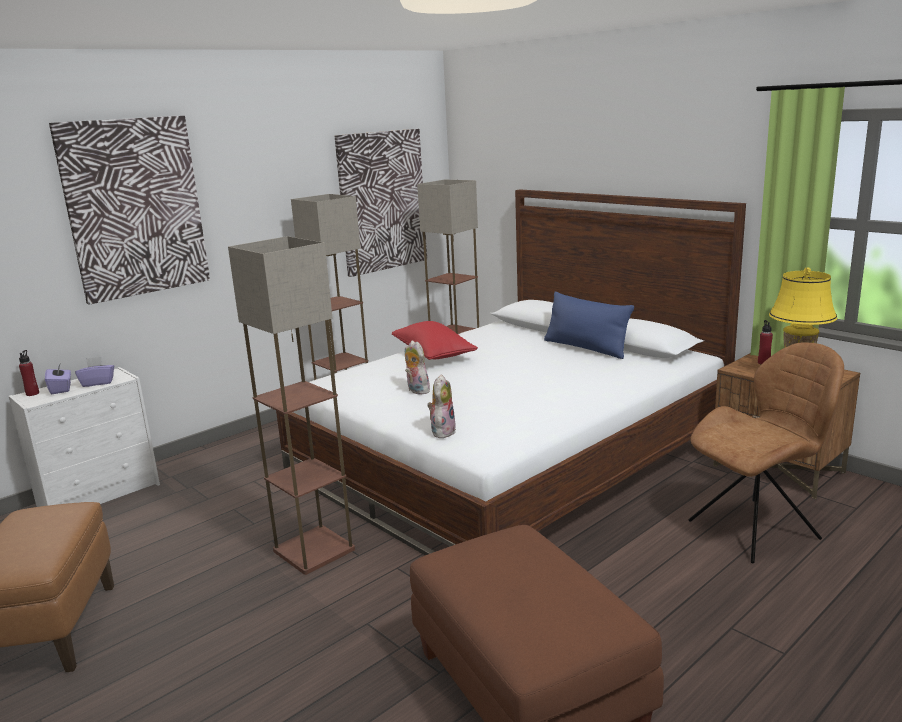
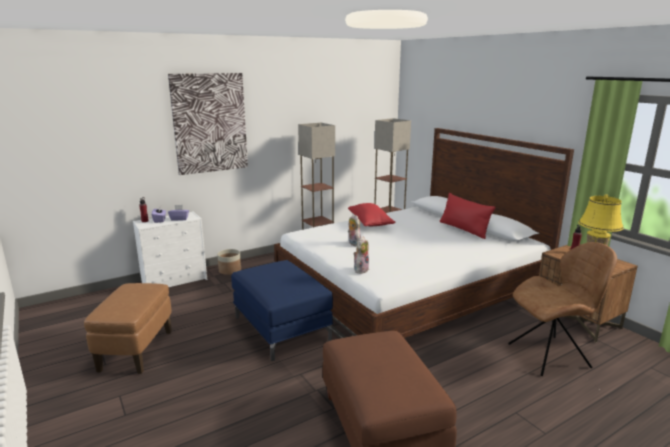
camera: 10 degrees right, 0 degrees up
floor lamp [228,236,355,575] -> blue ottoman [231,260,333,361]
picture [335,129,427,277] -> none
blue pillow [544,292,634,359] -> red pillow [440,193,496,239]
none -> planter [217,249,241,275]

